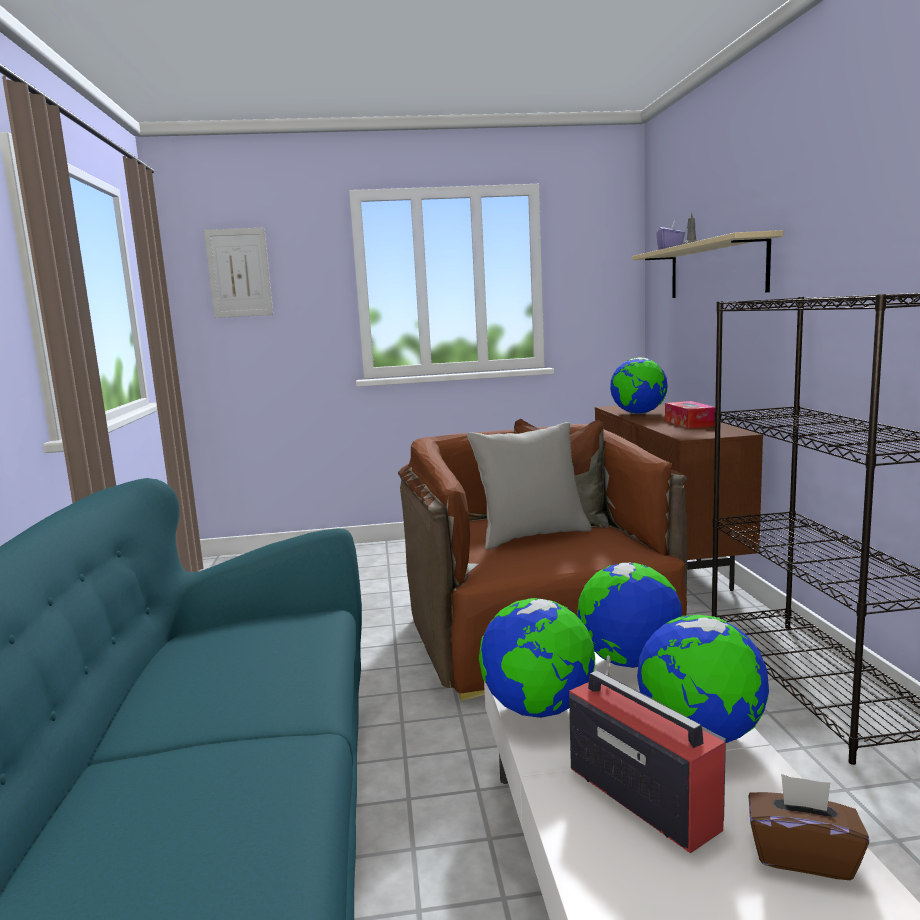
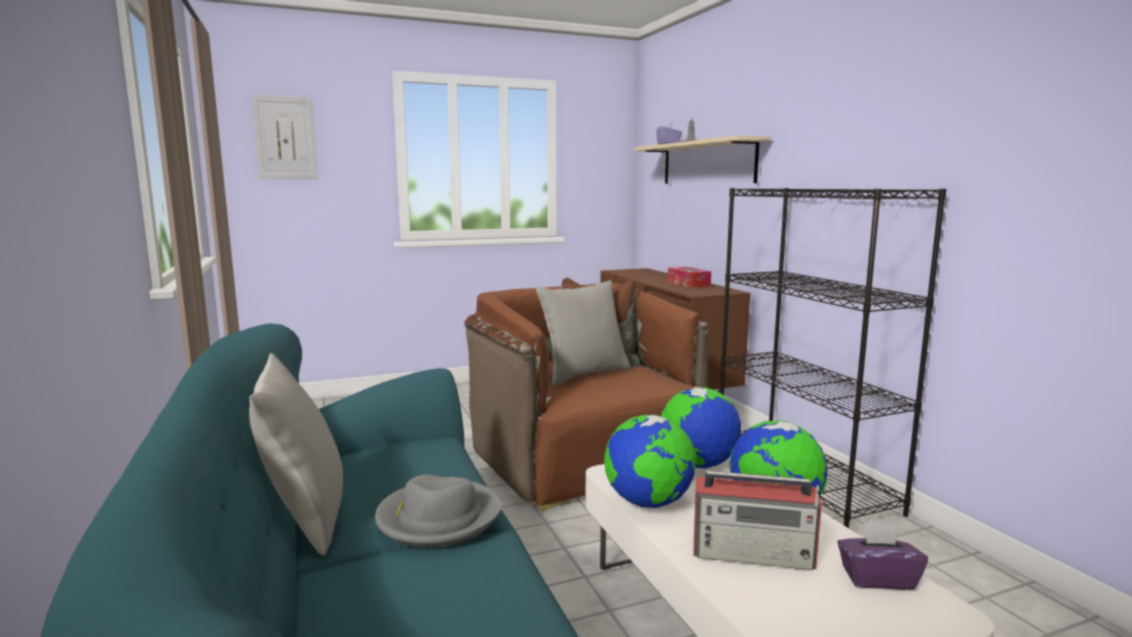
camera: 15 degrees left, 0 degrees up
radio [569,655,726,853] -> radio turned 150 degrees clockwise [693,471,822,570]
globe [610,357,668,414] -> none
brown tissue box [748,774,869,880] -> purple tissue box [837,523,928,590]
none -> grey pillow [249,353,343,556]
none -> grey hat [375,475,502,547]

